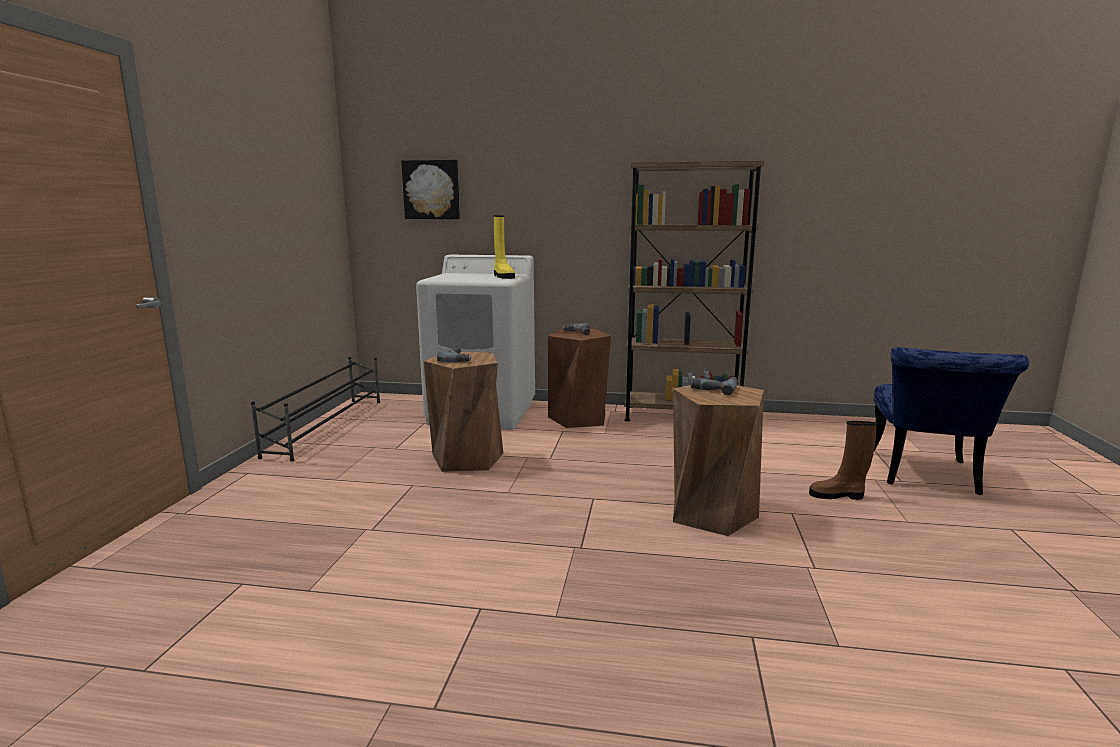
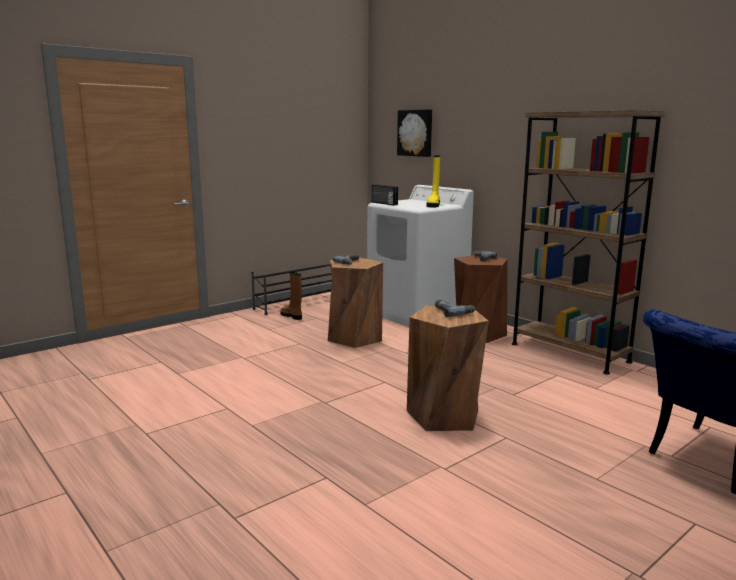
camera: 40 degrees right, 0 degrees up
brown boot [809,421,877,500] -> brown boot moved to [280,272,302,320]
none -> radio [372,185,398,205]

